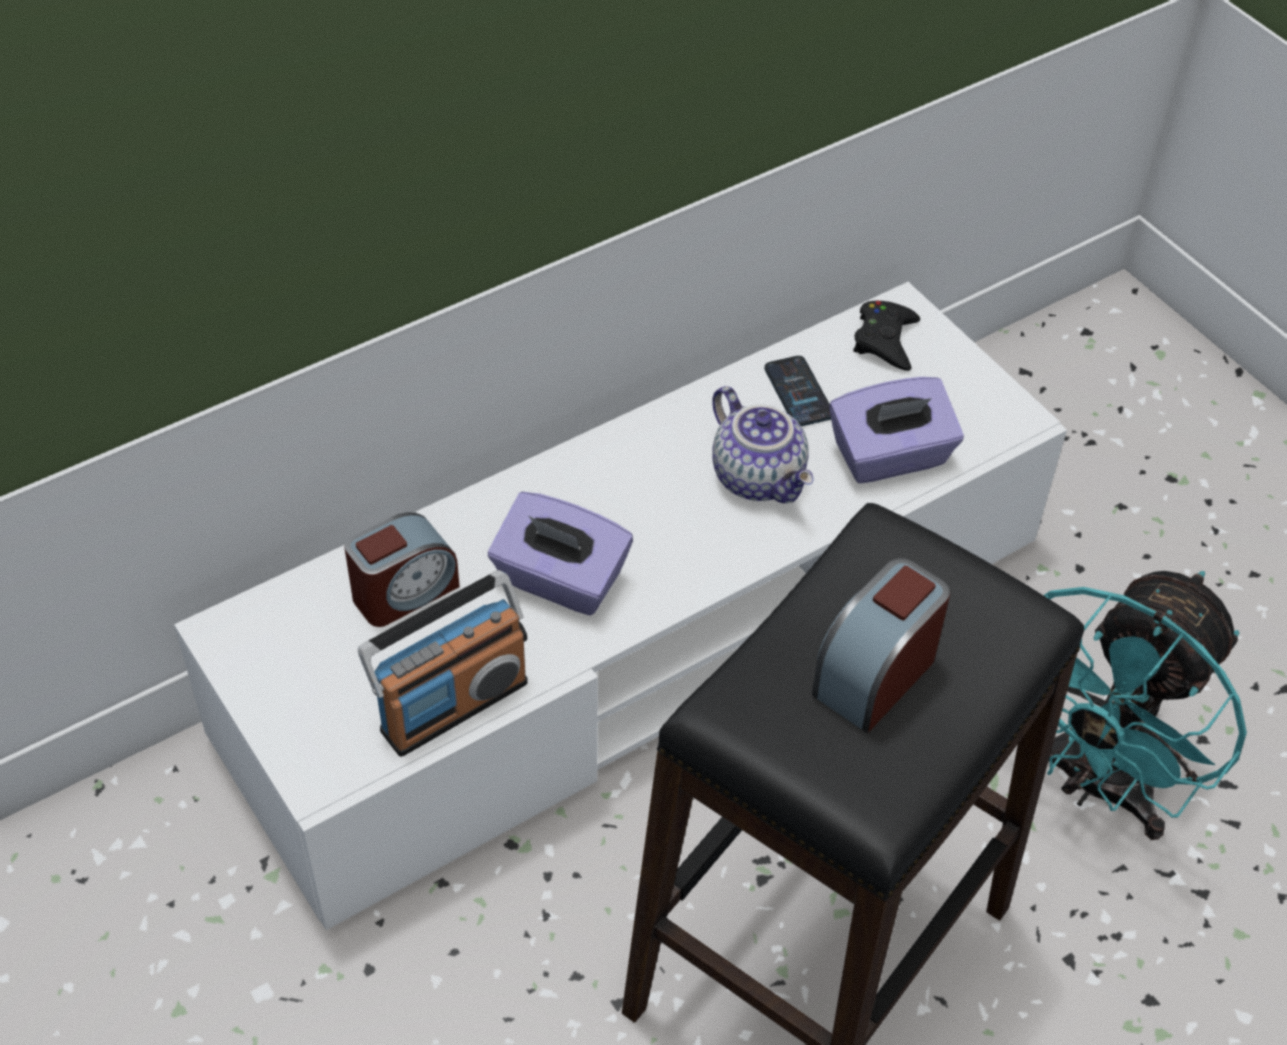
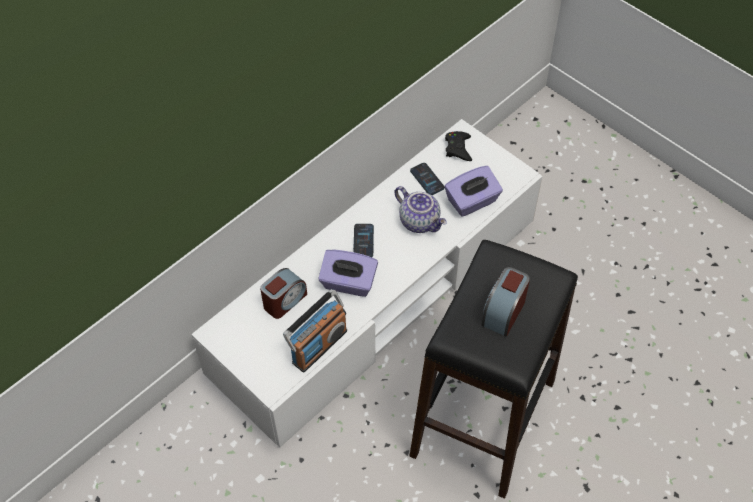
camera: 10 degrees left, 5 degrees up
turquoise fan [1043,571,1247,840] -> none
none -> phone [353,224,374,257]

